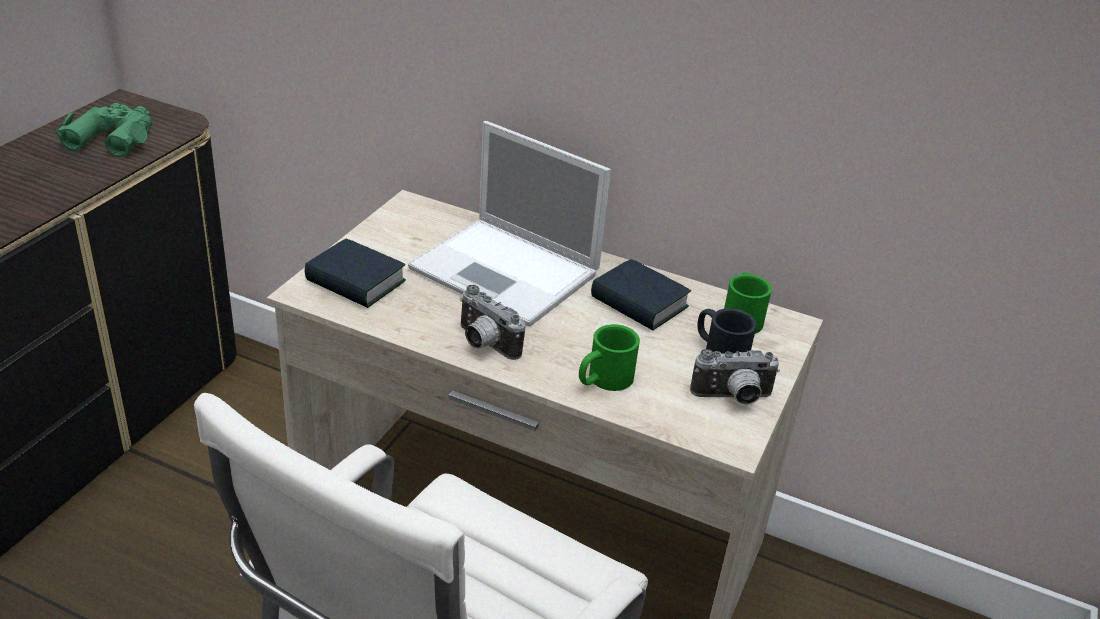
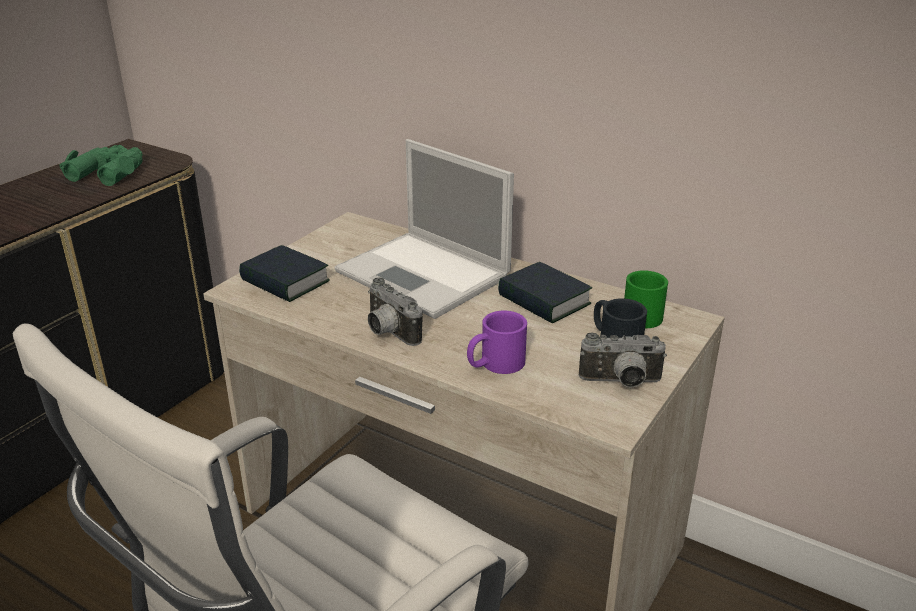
camera: 10 degrees right, 5 degrees down
green mug [579,324,640,391] -> purple mug [467,311,527,374]

